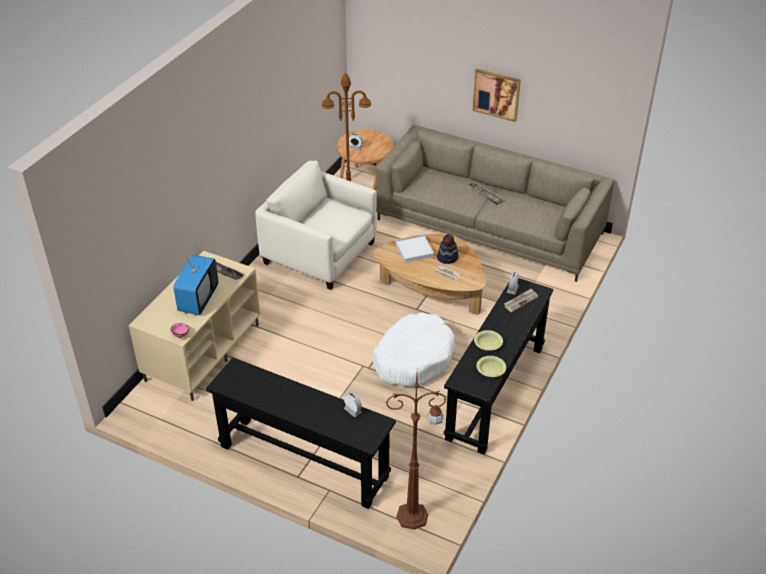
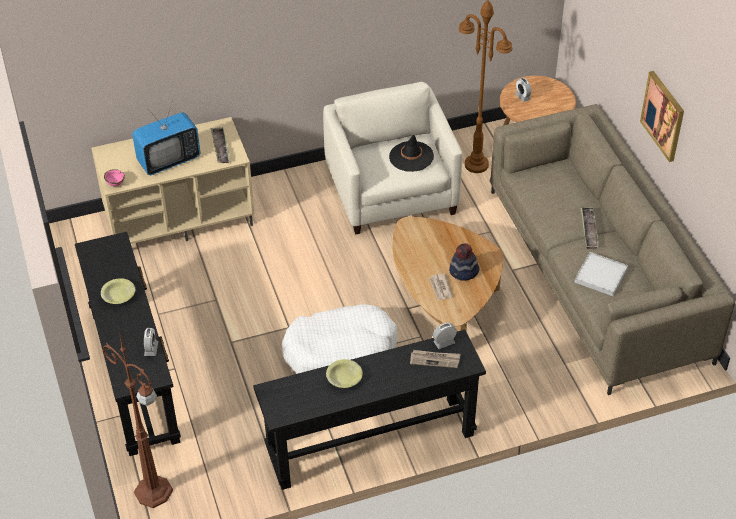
camera: 45 degrees right, 5 degrees up
white tray [396,235,434,263] -> white tray moved to [574,252,628,296]
yellow bowl [476,356,506,377] -> yellow bowl moved to [101,278,135,304]
none -> black hat [389,135,434,172]

